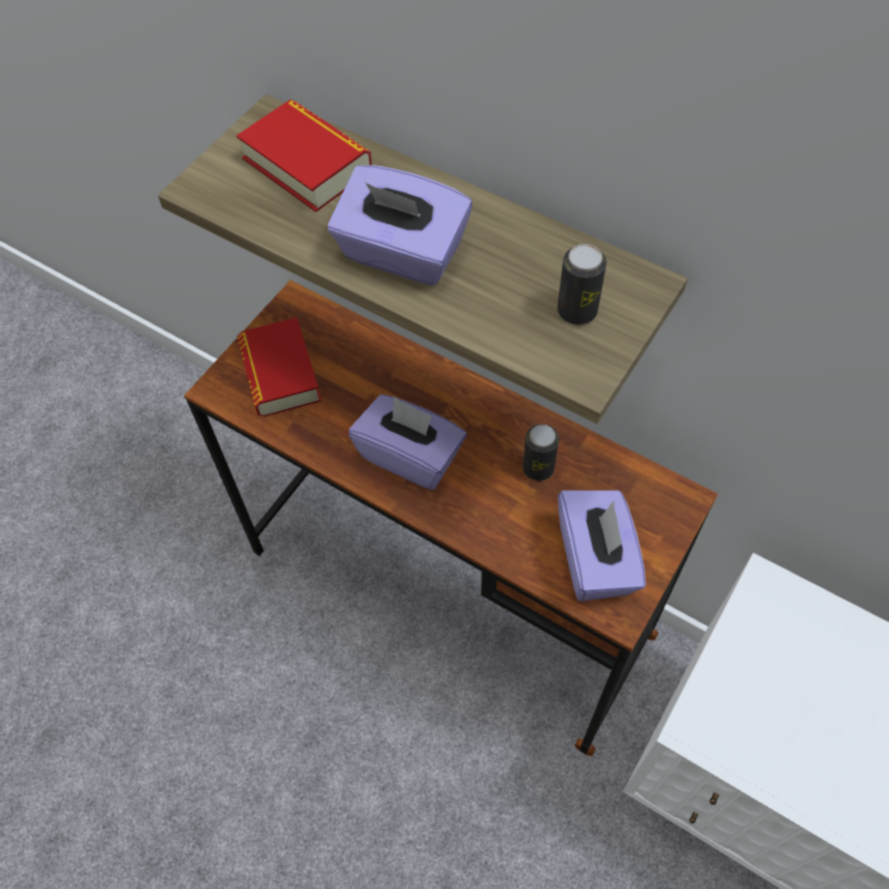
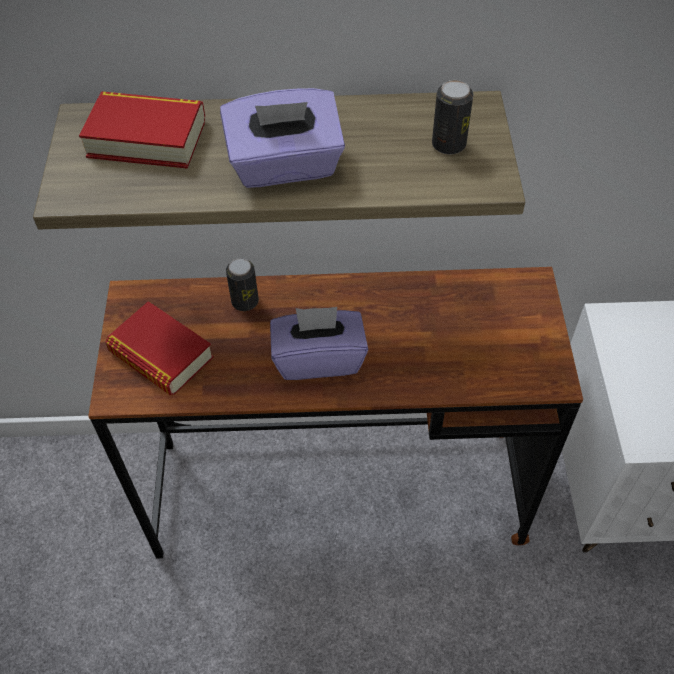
camera: 35 degrees left, 5 degrees down
can [523,424,559,481] -> can moved to [226,258,259,311]
purple tissue box [558,490,646,601] -> none

